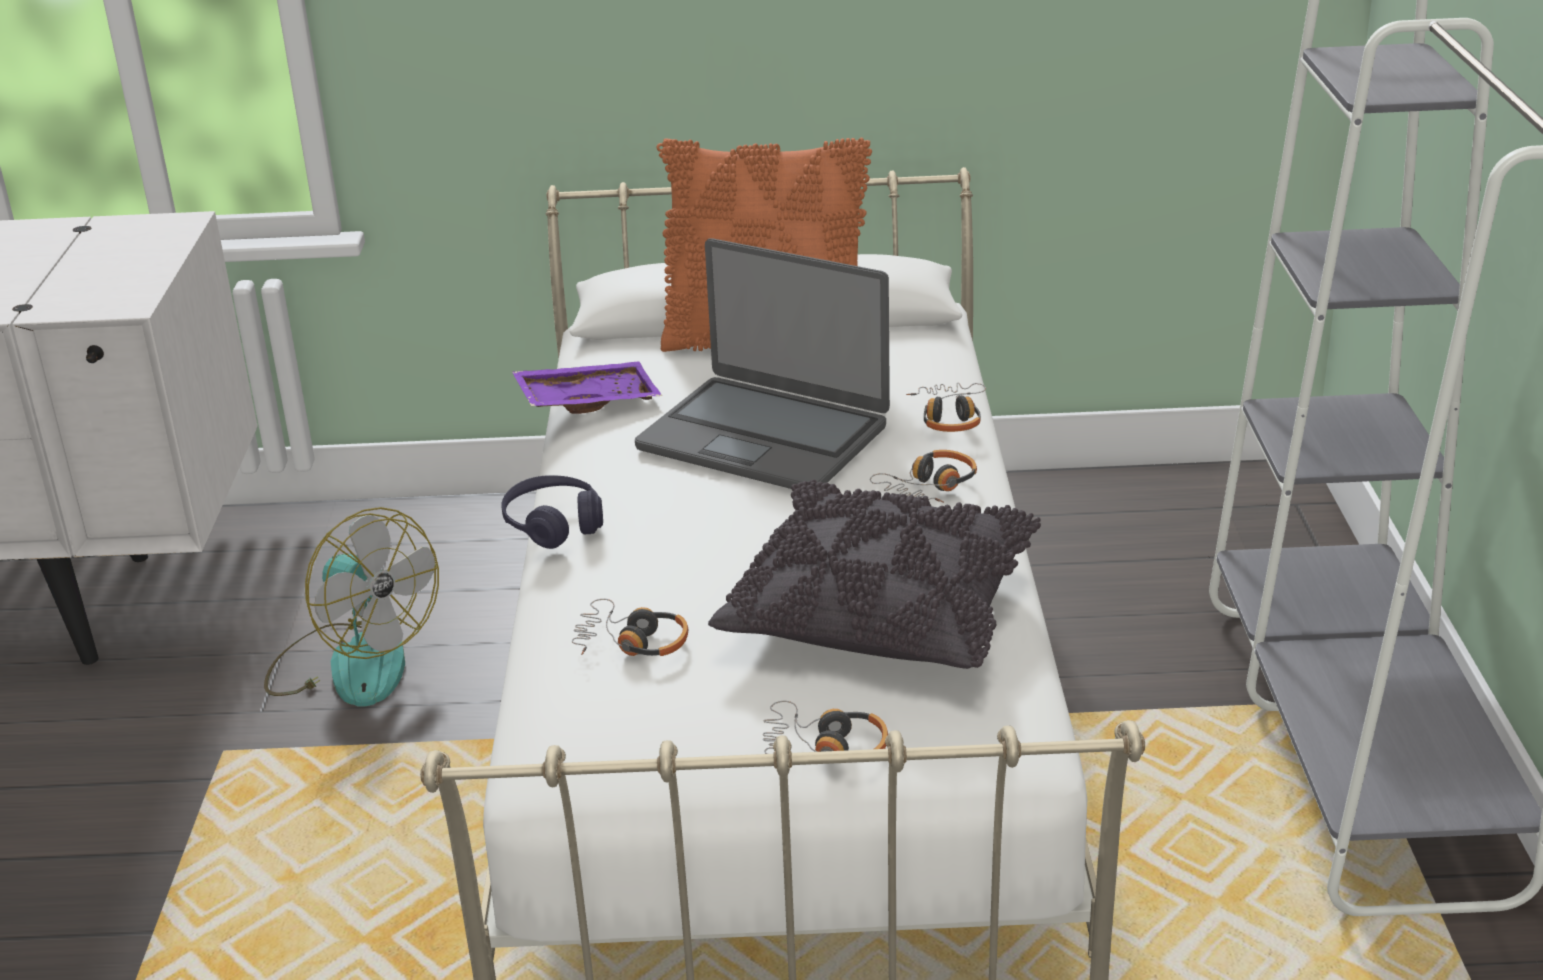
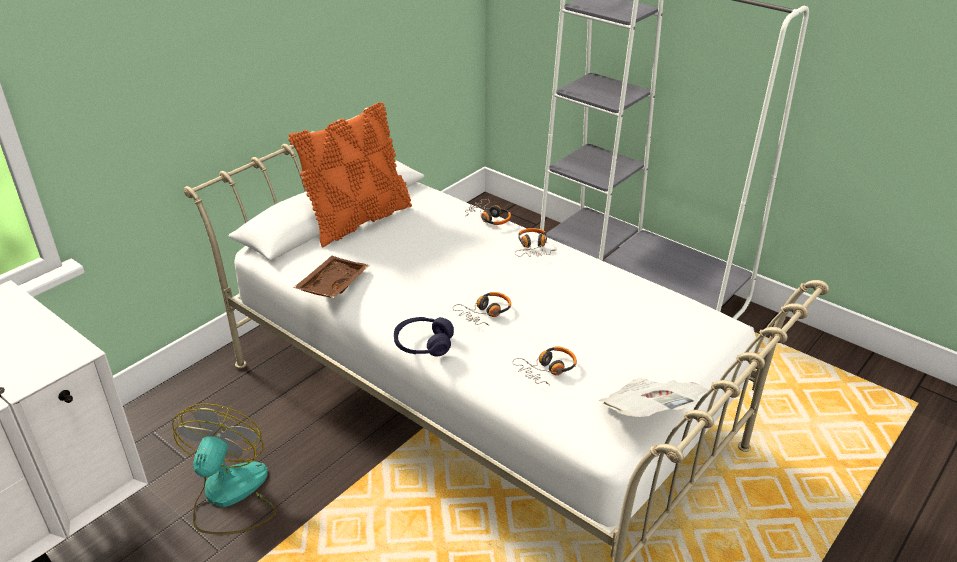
camera: 50 degrees left, 5 degrees up
fan [264,507,439,707] -> fan turned 75 degrees counterclockwise [172,403,276,535]
purple tray [512,361,662,414] -> brown tray [293,256,370,298]
laptop [635,238,890,489] -> none
black pillow [708,479,1041,669] -> none
headphones [762,701,888,754] -> headphones moved to [453,292,511,326]
none -> newspaper [599,378,708,417]

